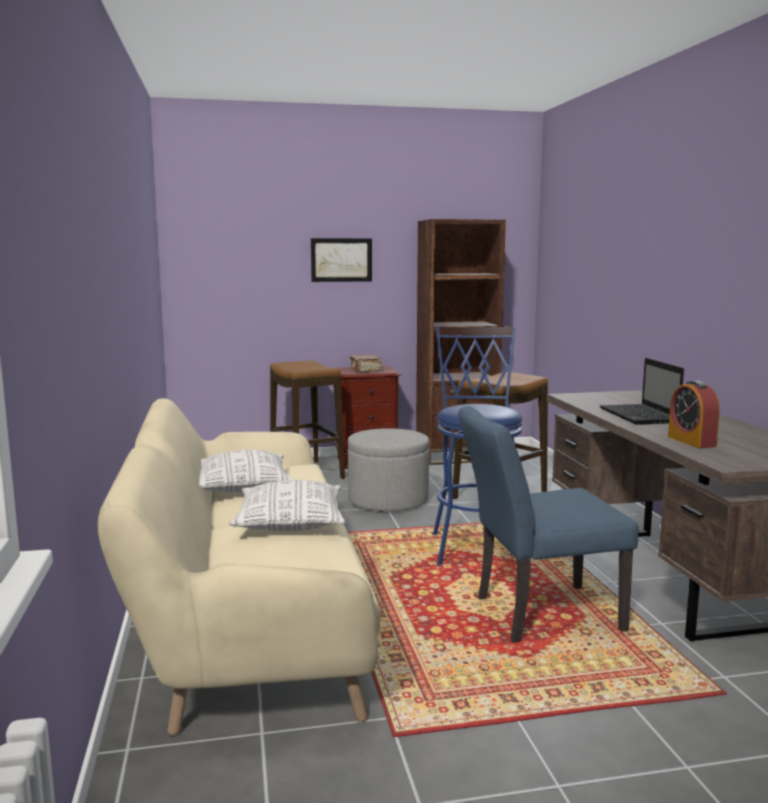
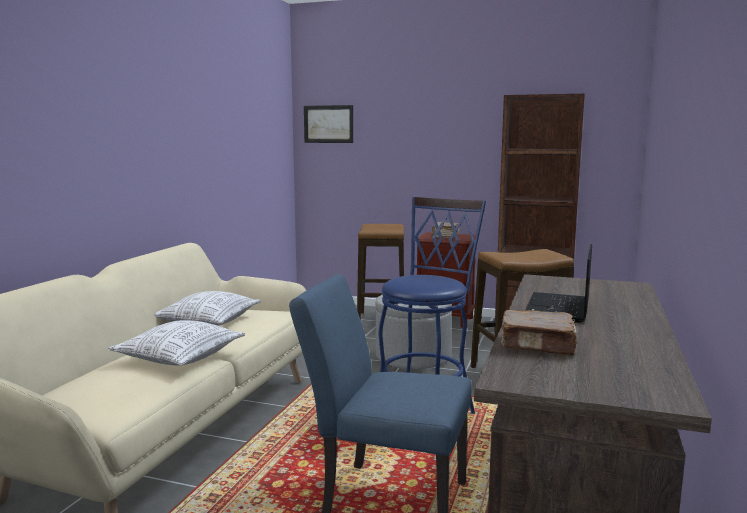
camera: 30 degrees right, 0 degrees up
picture [311,238,372,282] -> picture moved to [304,105,353,143]
alarm clock [668,381,719,448] -> brown book [501,310,578,356]

